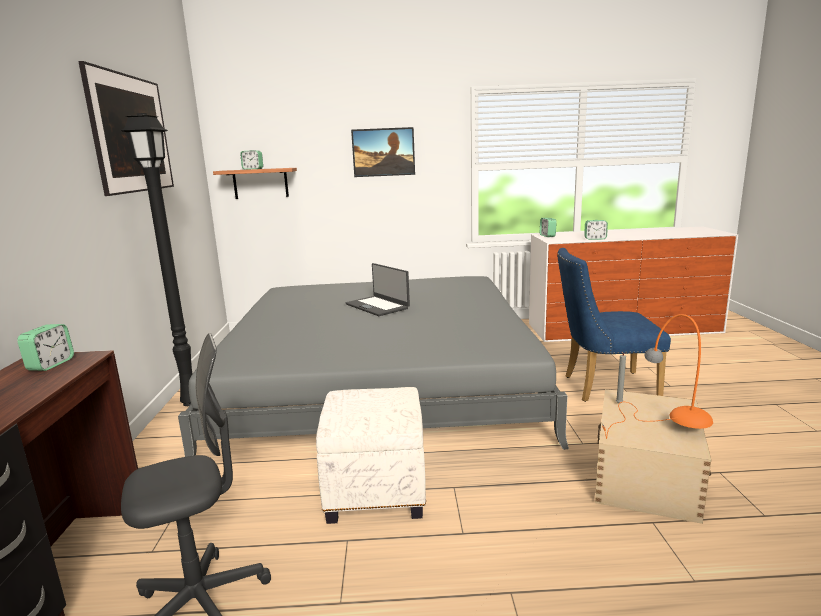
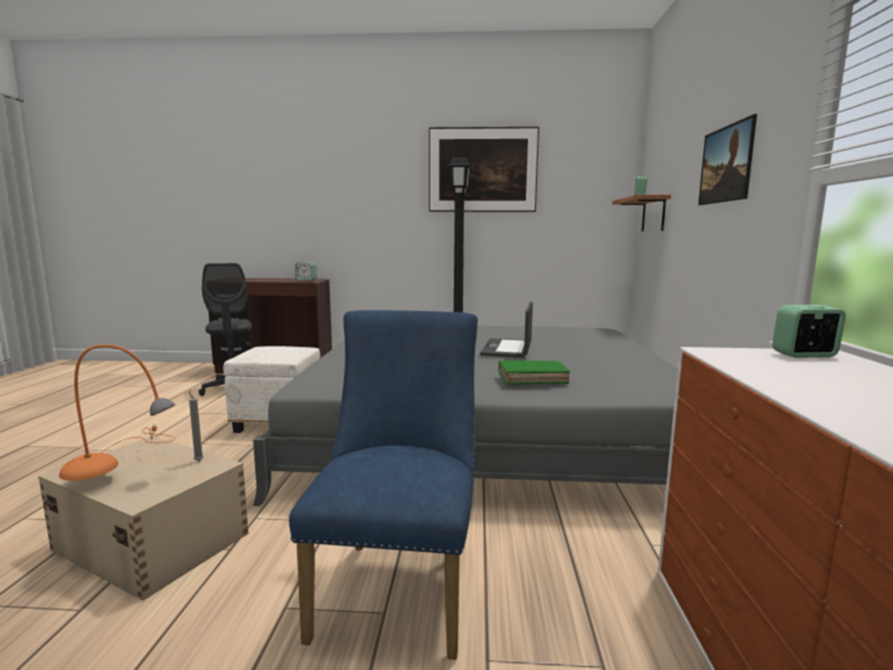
camera: 95 degrees right, 5 degrees down
laptop [346,263,410,316] -> laptop turned 45 degrees counterclockwise [480,301,533,358]
alarm clock [584,220,608,240] -> none
none -> green book [498,360,570,385]

